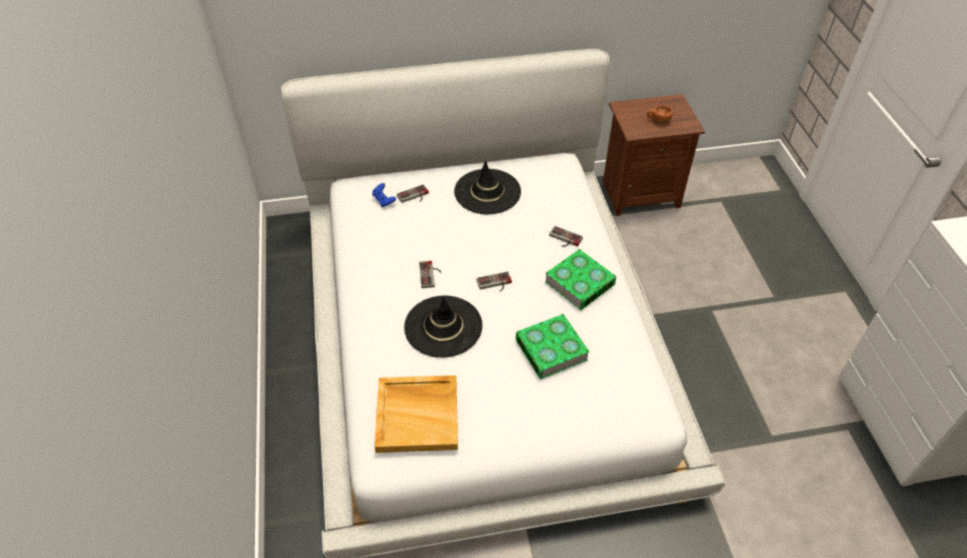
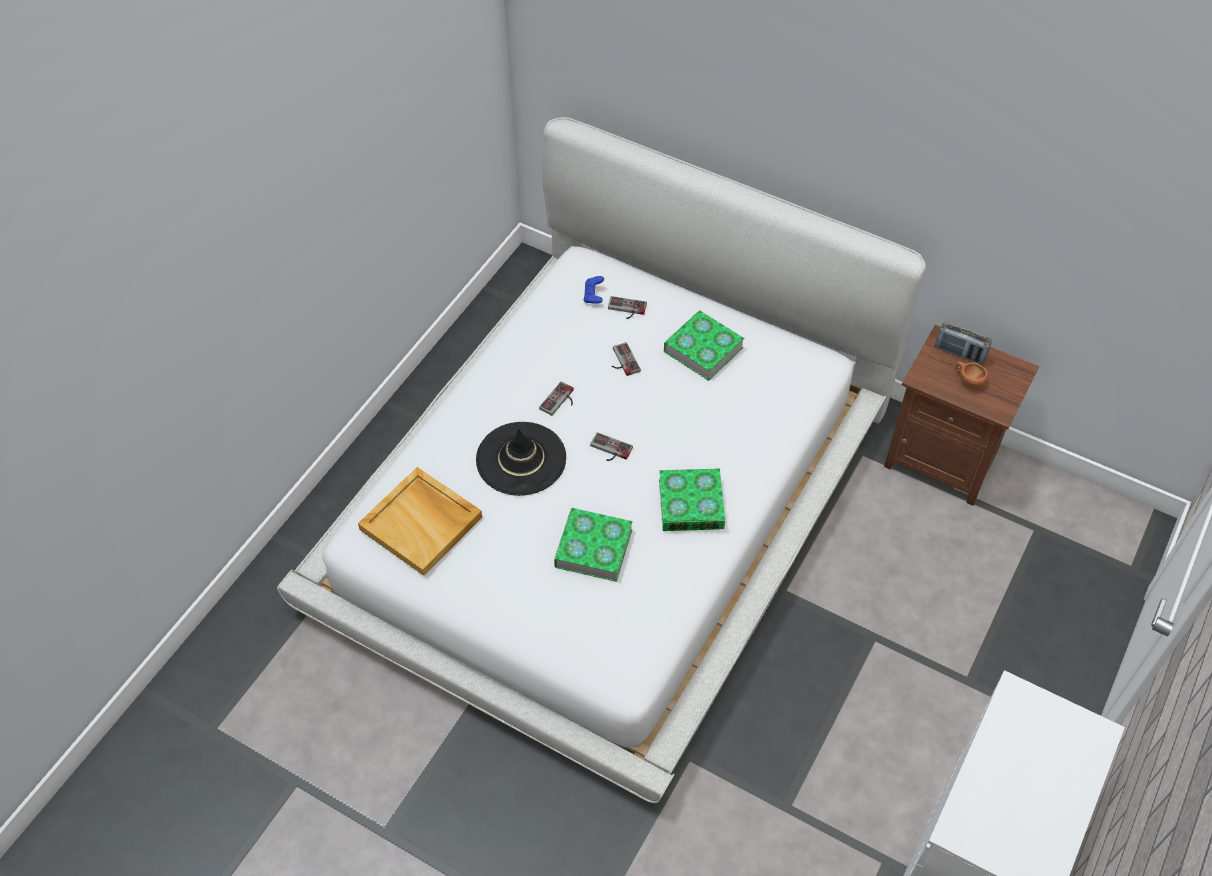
camera: 40 degrees right, 5 degrees up
black hat [454,160,521,214] -> book [664,310,744,381]
game controller [549,226,583,247] -> game controller moved to [612,342,641,376]
none -> radio [935,322,992,365]

